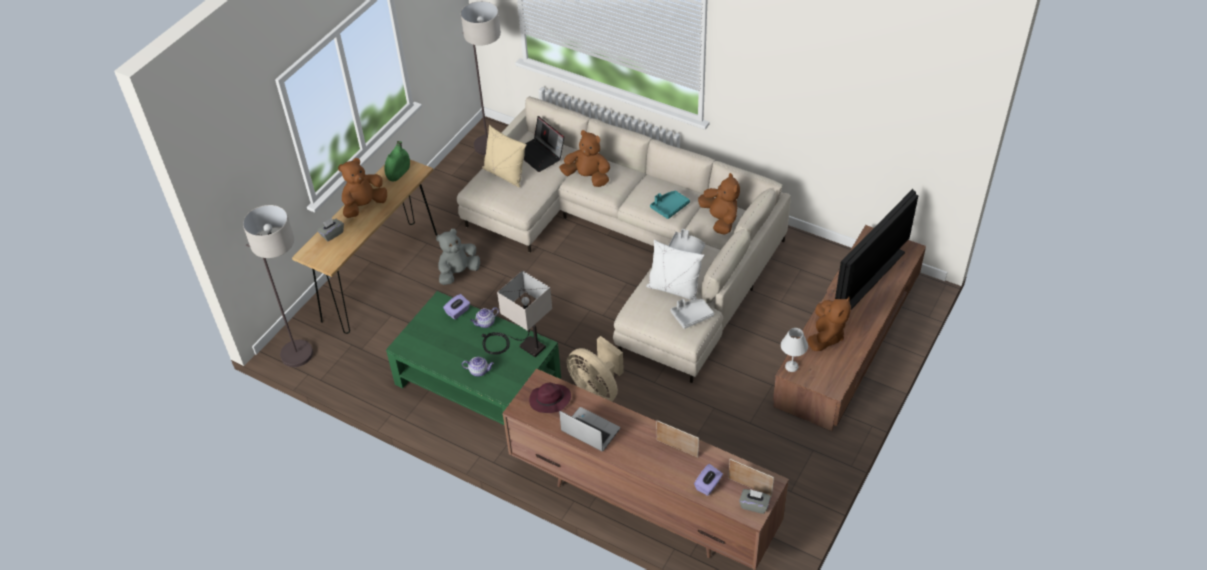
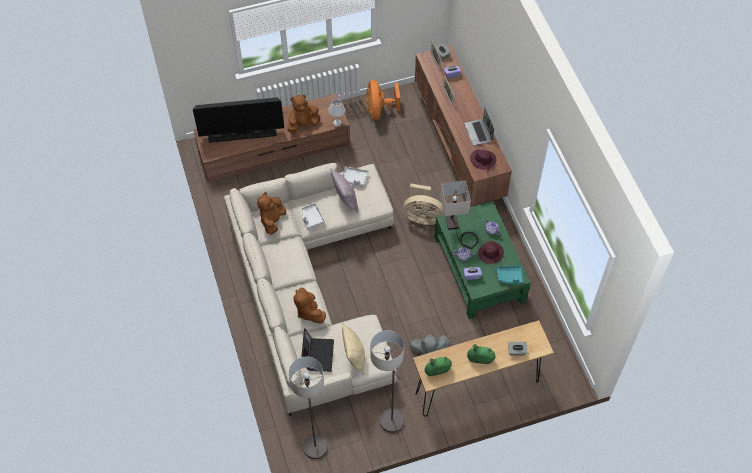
camera: 140 degrees left, 10 degrees up
grey floor lamp [243,205,313,367] -> grey floor lamp moved to [370,330,404,433]
brown plush toy [338,158,387,218] -> green vase [467,344,495,364]
beige fan [567,336,624,401] -> beige fan turned 105 degrees clockwise [403,184,444,225]
white pillow [646,240,704,300] -> purple pillow [331,169,358,213]
turquoise tray [650,191,690,219] -> turquoise tray moved to [497,266,524,284]
none -> orange fan [366,80,400,120]
none -> purple hat [478,241,504,264]

